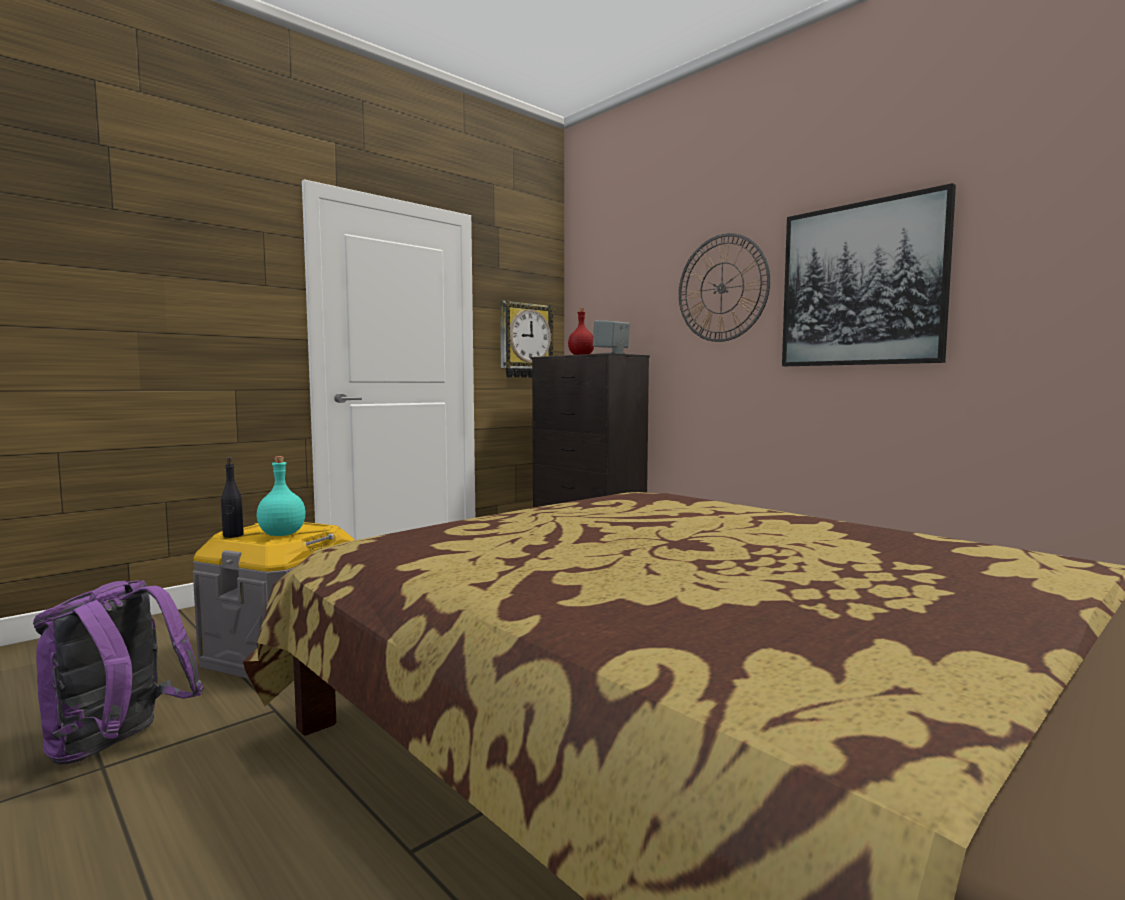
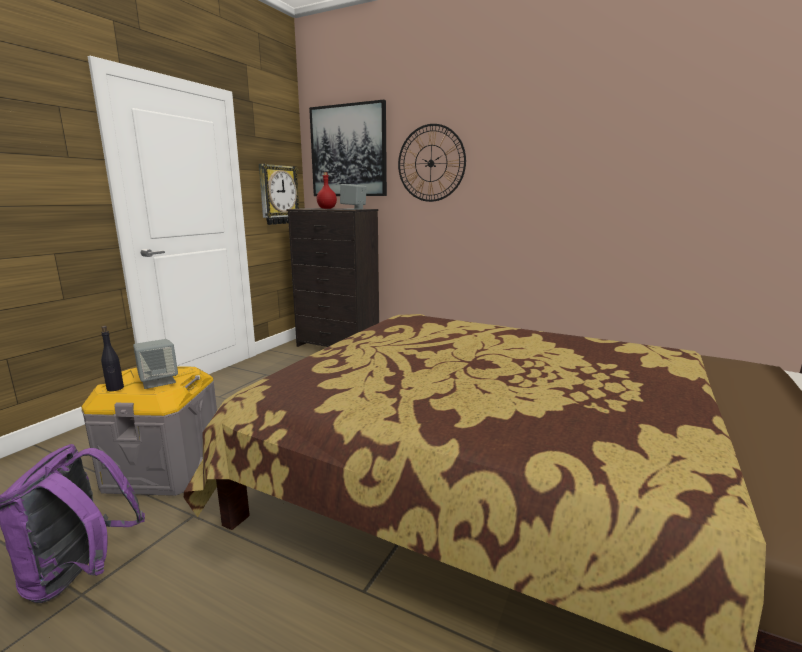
camera: 20 degrees left, 10 degrees up
turquoise bottle [257,456,306,536] -> grey speaker [133,339,178,389]
picture [782,183,956,366] -> picture moved to [309,100,387,196]

